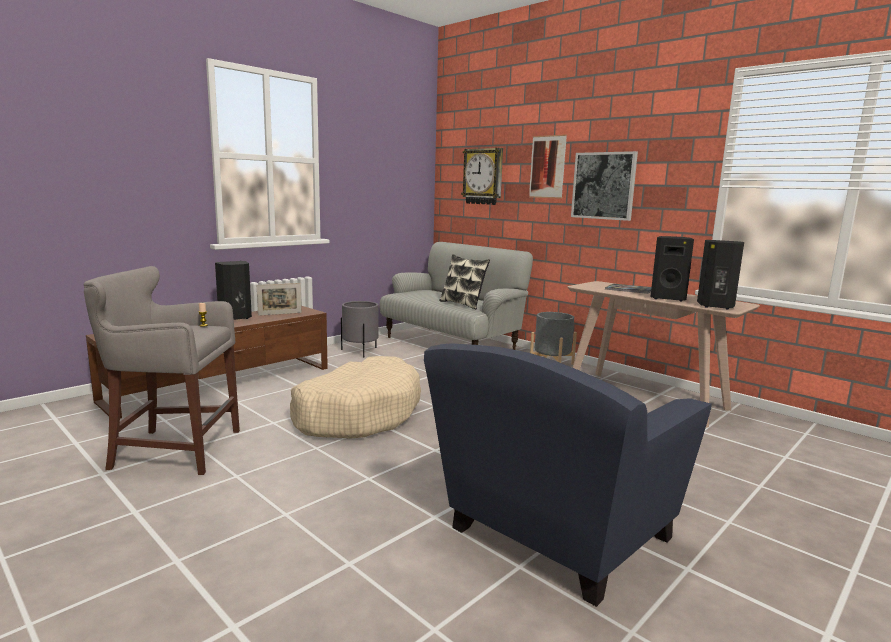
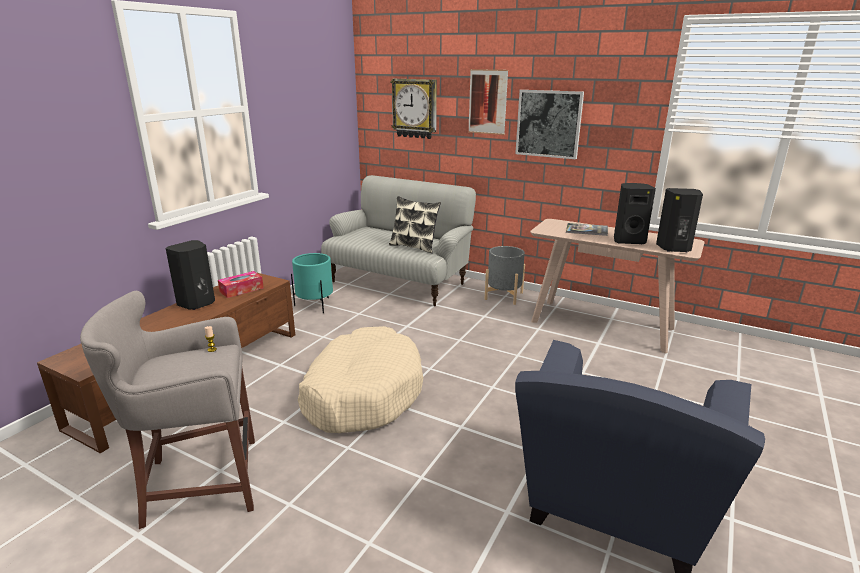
camera: 15 degrees left, 10 degrees up
picture frame [257,283,302,316] -> tissue box [218,271,264,298]
grey planter [341,301,379,357] -> turquoise planter [291,253,333,313]

